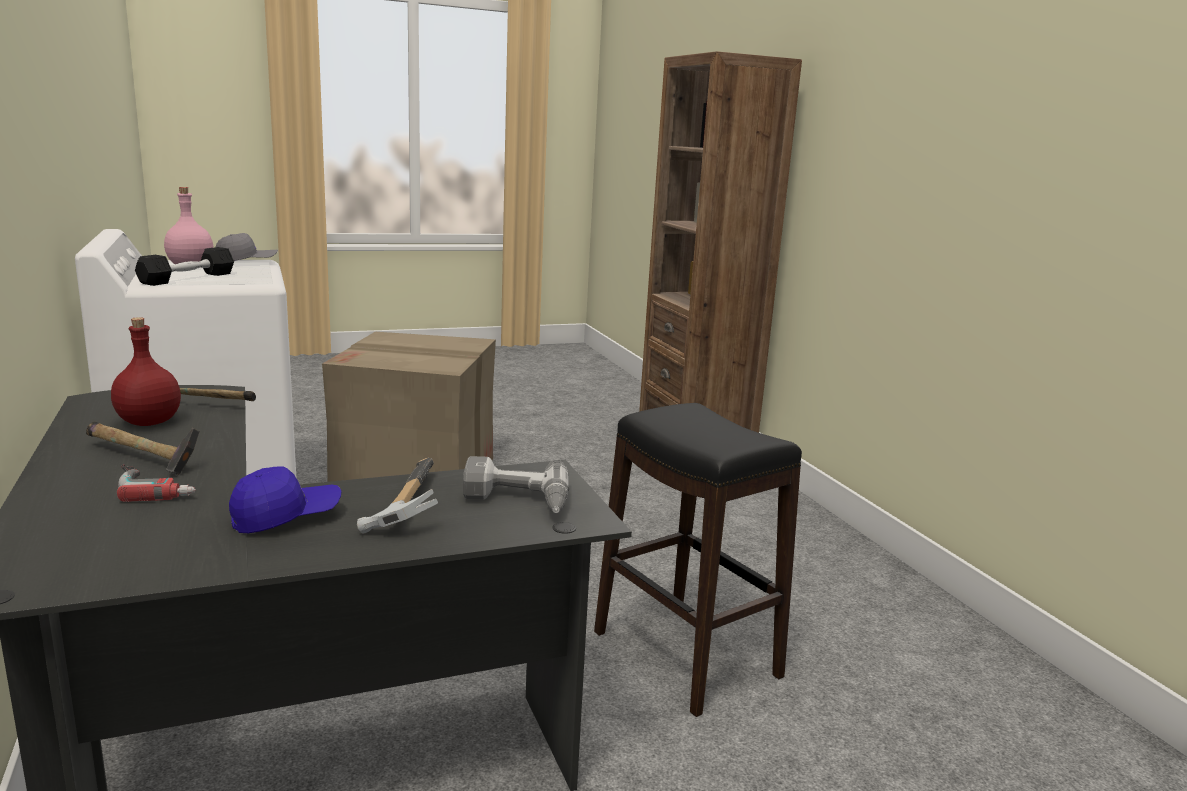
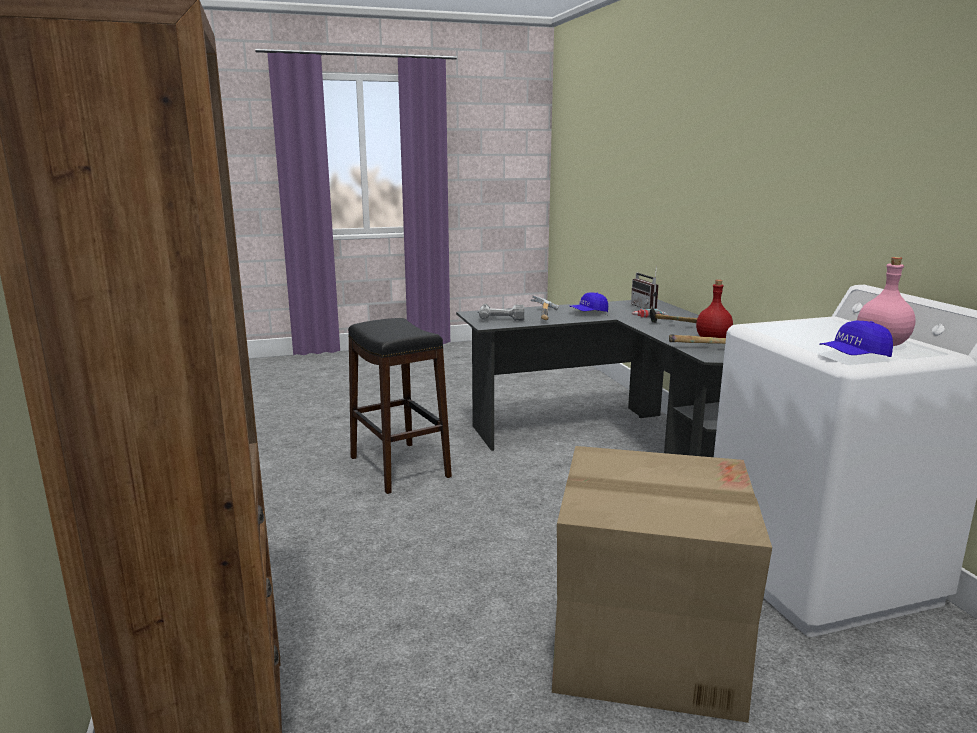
camera: 175 degrees left, 0 degrees up
black dumbbell [135,247,234,286] -> none
grey cap [216,233,278,261] -> blue cap [819,321,893,357]
none -> radio [631,265,659,309]

